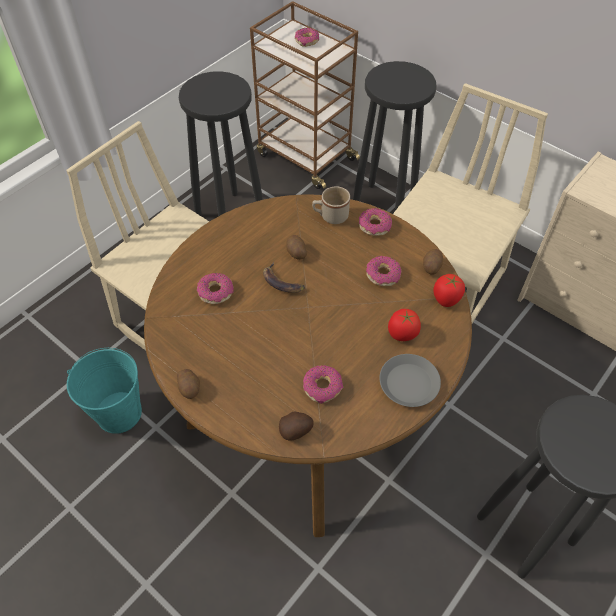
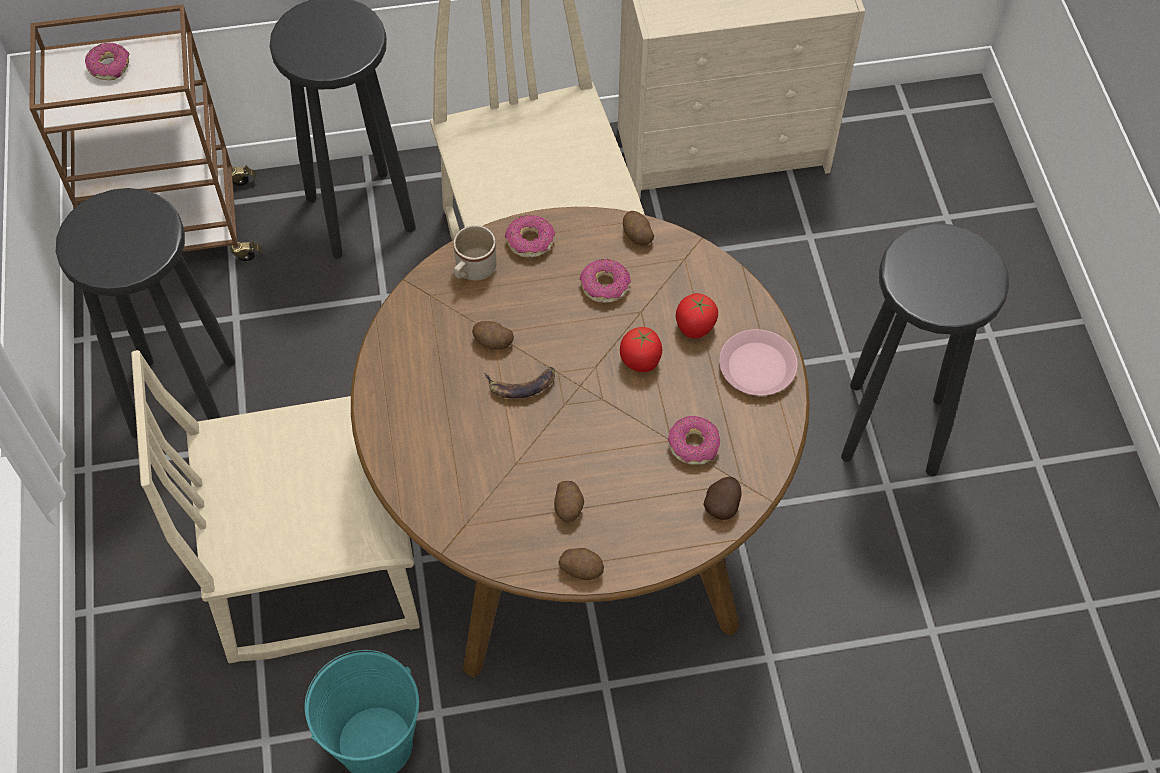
camera: 50 degrees left, 5 degrees up
donut [197,273,234,304] -> none
grey plate [380,354,441,407] -> pink plate [719,329,798,396]
tomato [433,274,465,307] -> tomato moved to [620,327,662,372]
none -> potato [554,481,584,523]

